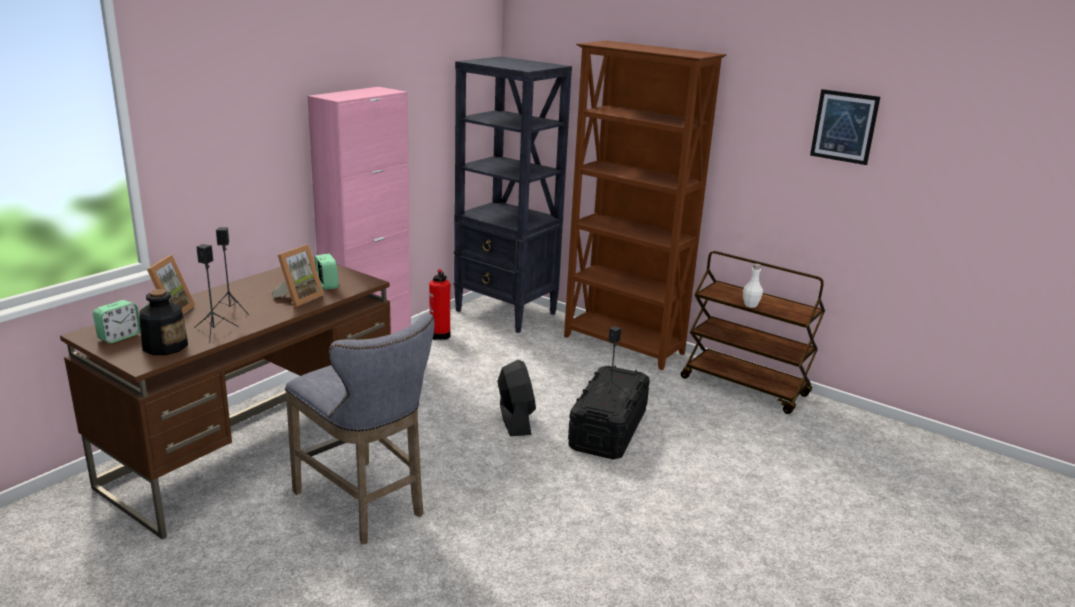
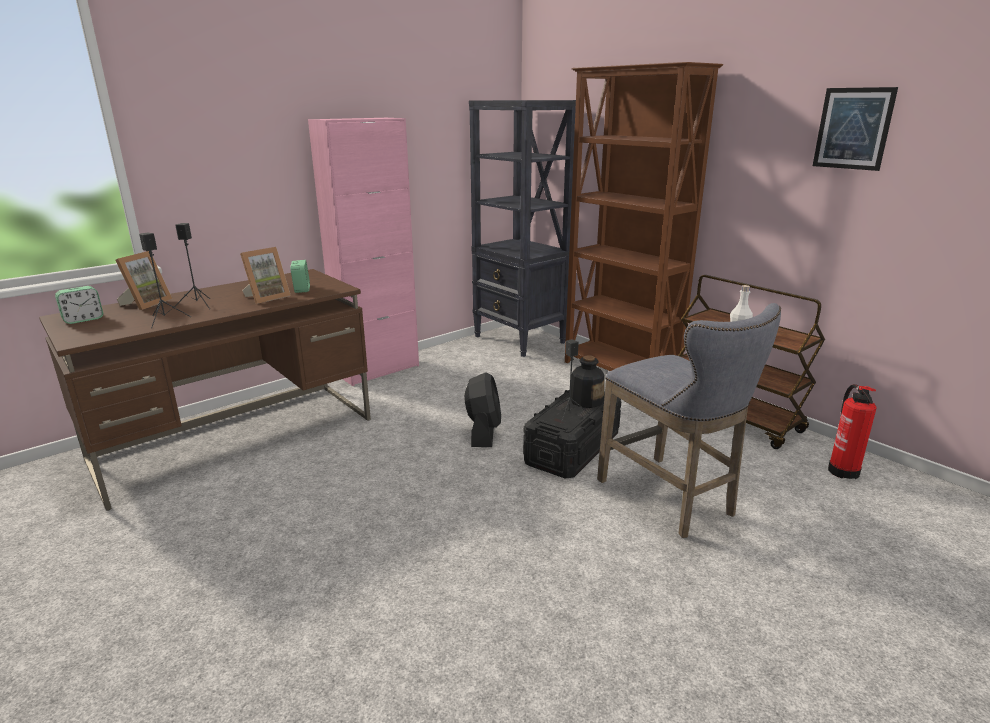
camera: 15 degrees right, 0 degrees up
bottle [139,289,188,355] -> bottle moved to [570,355,605,408]
grey stool [285,313,434,544] -> grey stool moved to [597,303,781,538]
fire extinguisher [429,269,451,340] -> fire extinguisher moved to [828,384,877,479]

